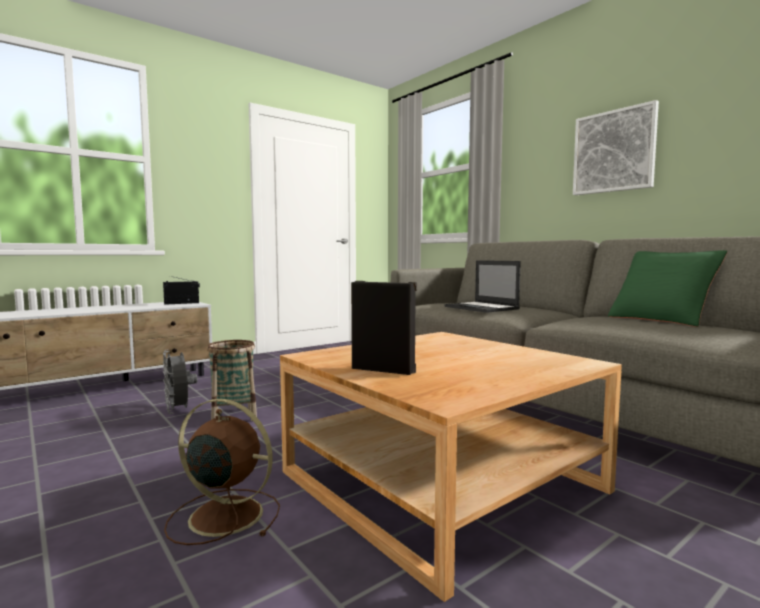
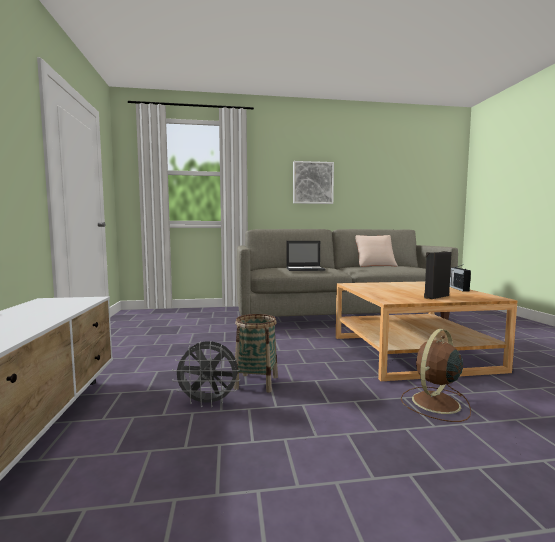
camera: 60 degrees left, 0 degrees up
radio [163,276,200,305] -> radio moved to [450,264,471,292]
green pillow [608,250,727,327] -> beige pillow [355,235,398,267]

